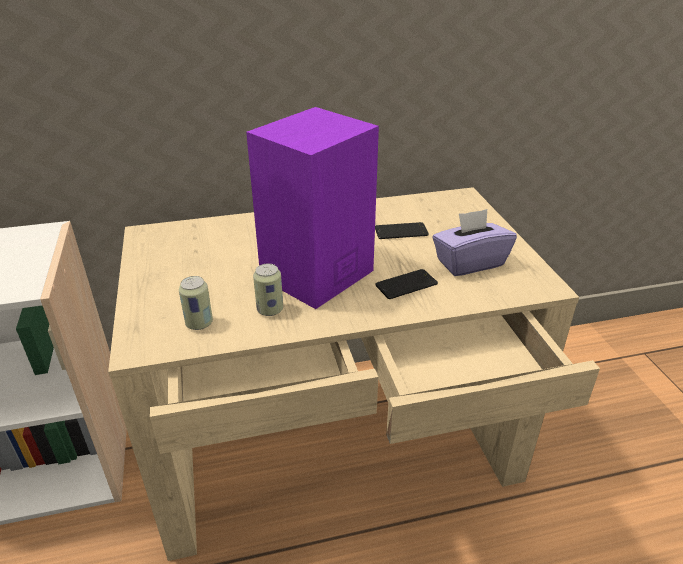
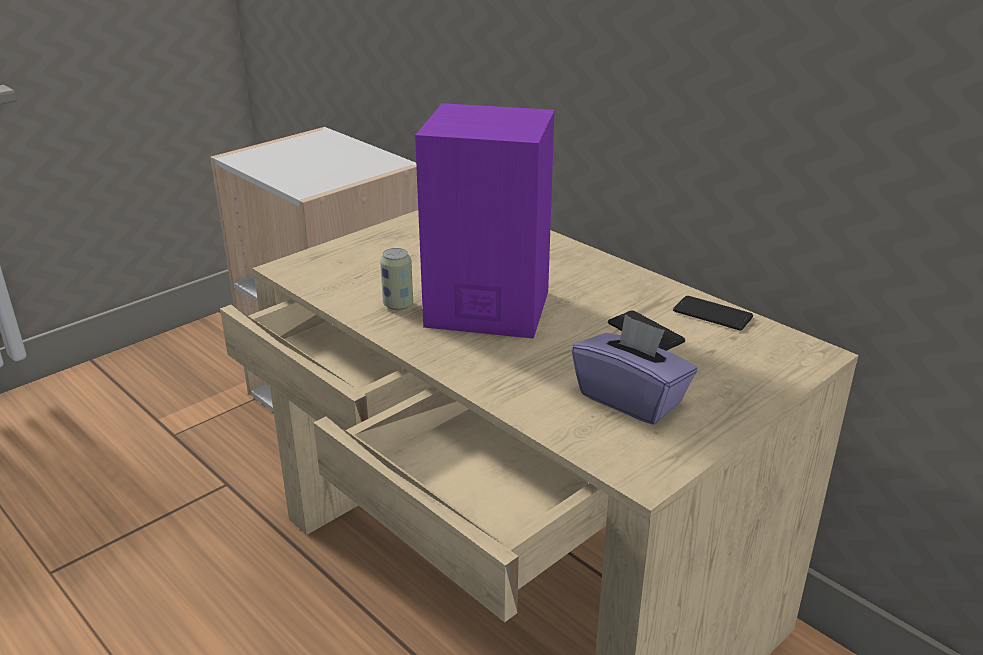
camera: 60 degrees right, 5 degrees down
can [179,276,213,330] -> none
phone [375,269,438,299] -> phone moved to [673,296,753,331]

